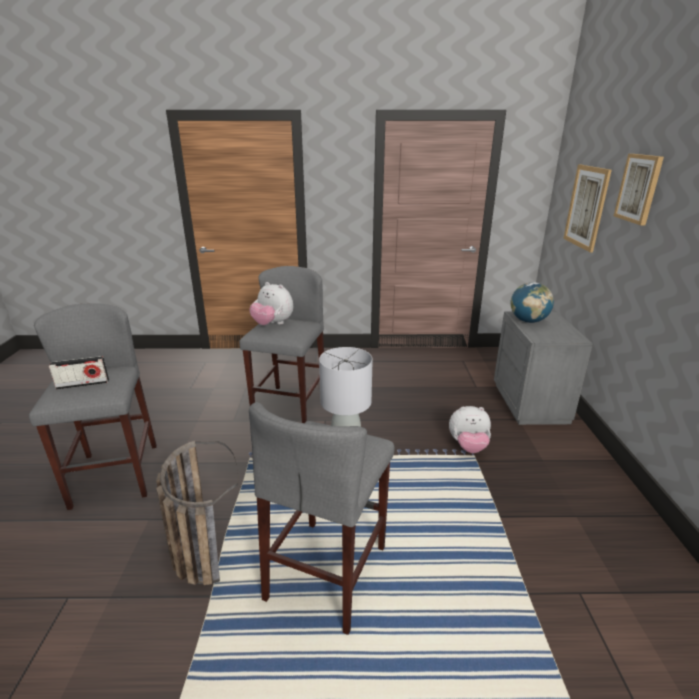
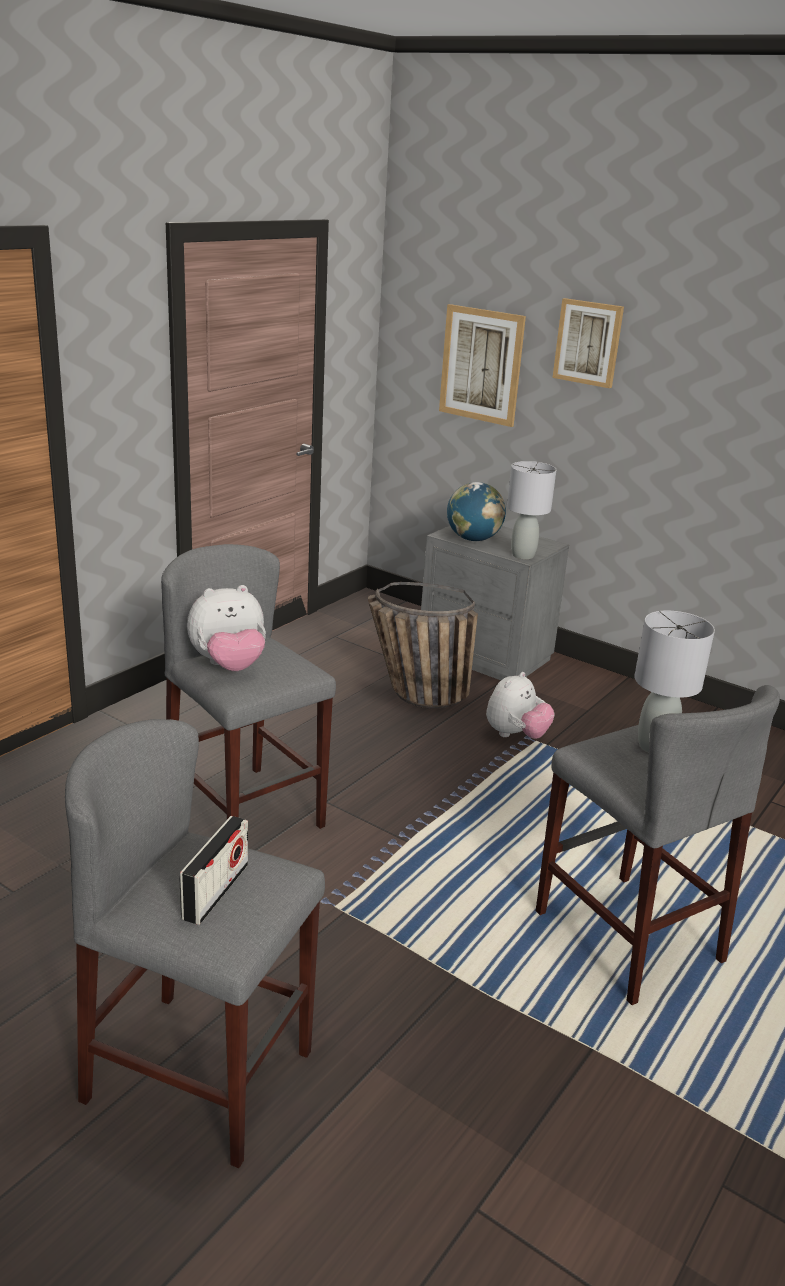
camera: 55 degrees left, 0 degrees up
basket [156,441,238,585] -> basket moved to [368,582,478,709]
none -> grey table lamp [507,461,556,559]

